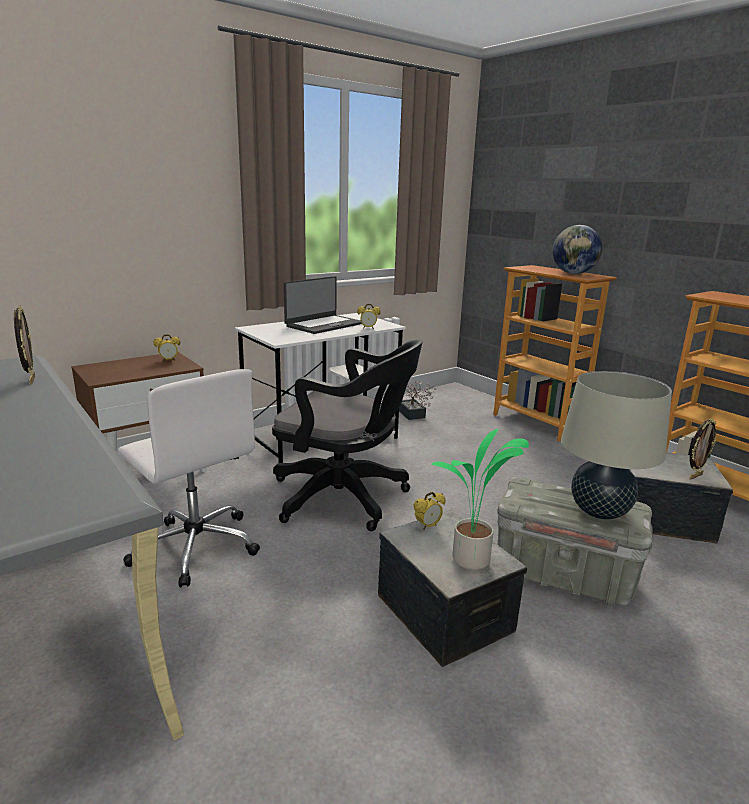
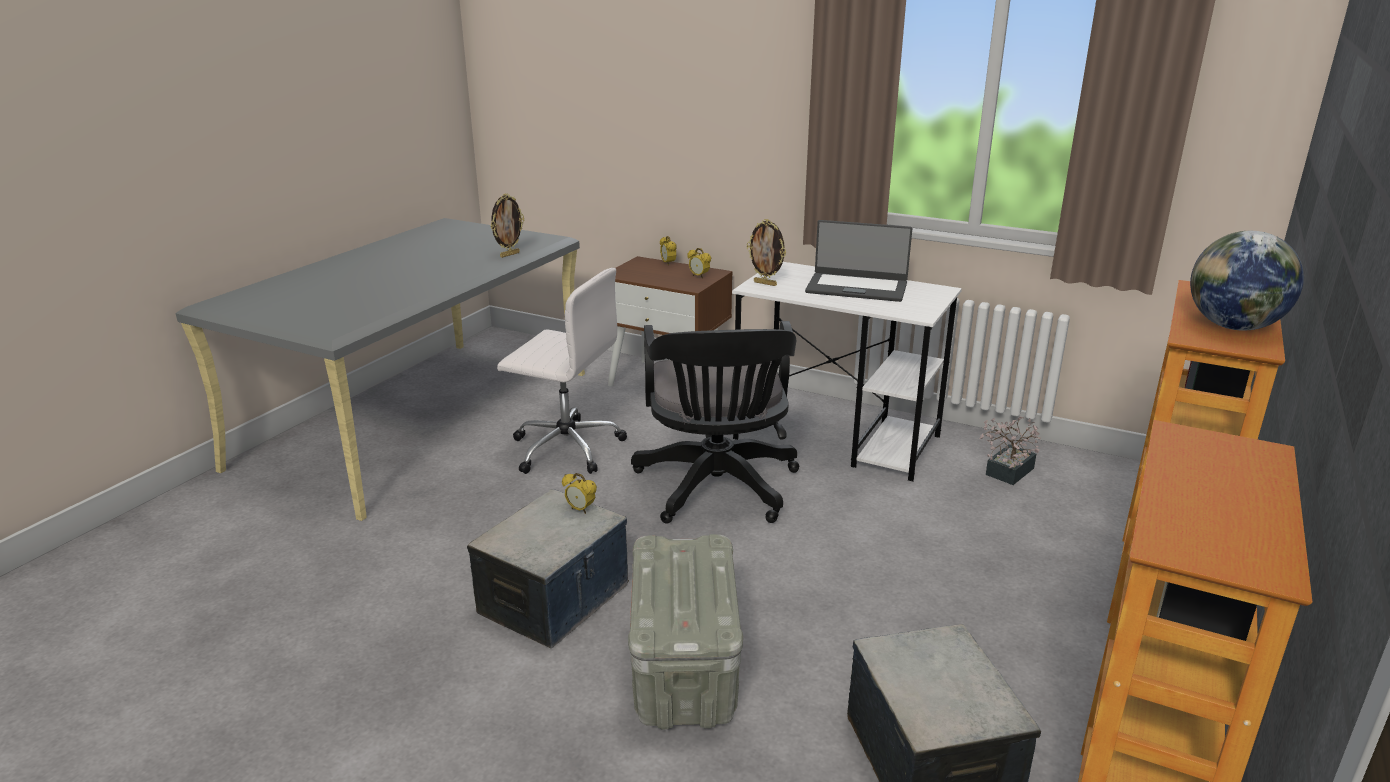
camera: 65 degrees right, 5 degrees up
white office chair [118,369,260,587] -> white office chair turned 90 degrees counterclockwise [497,268,627,474]
alarm clock [357,304,381,329] -> alarm clock moved to [660,236,677,266]
potted plant [431,429,529,570] -> none
beige table lamp [561,371,672,519] -> none
picture frame [689,418,716,480] -> picture frame moved to [747,219,786,286]

